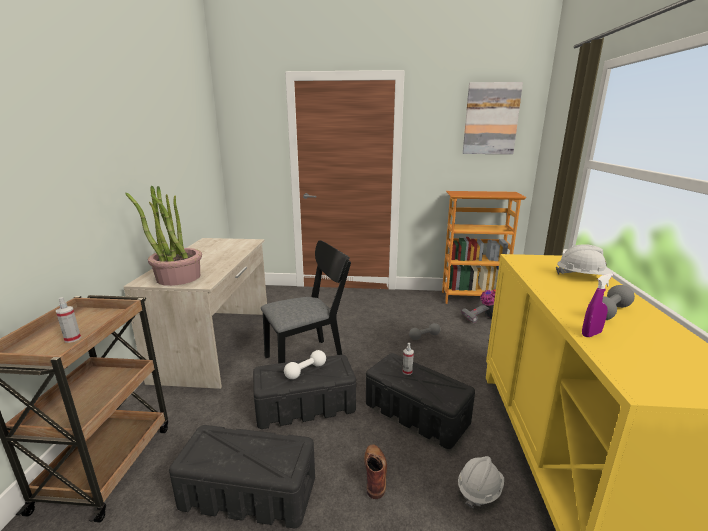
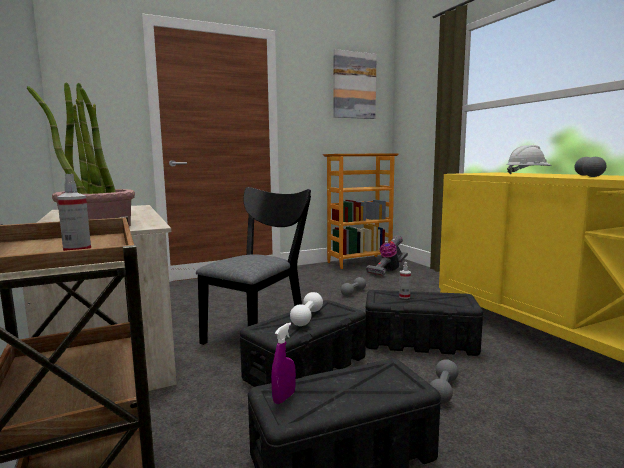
camera: 30 degrees left, 10 degrees down
brown boot [364,444,387,499] -> grey dumbbell [430,359,458,404]
white hard hat [458,456,504,509] -> none
purple spray bottle [582,273,613,337] -> purple spray bottle moved to [271,322,296,404]

